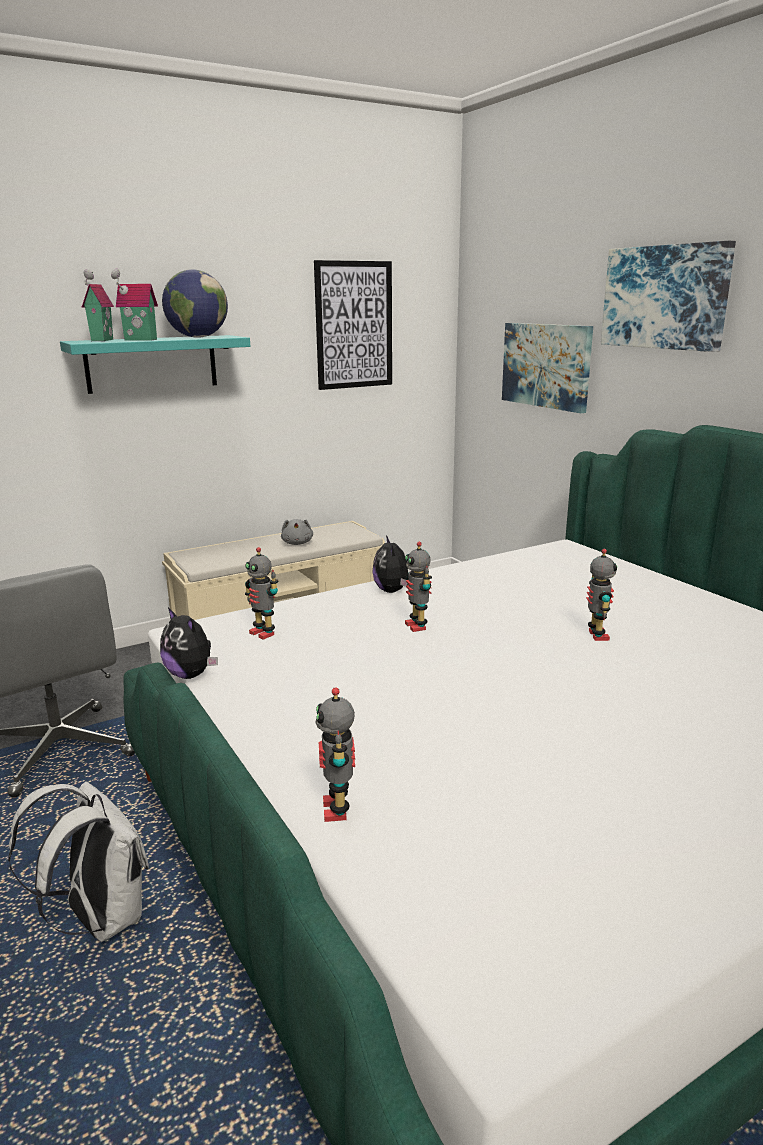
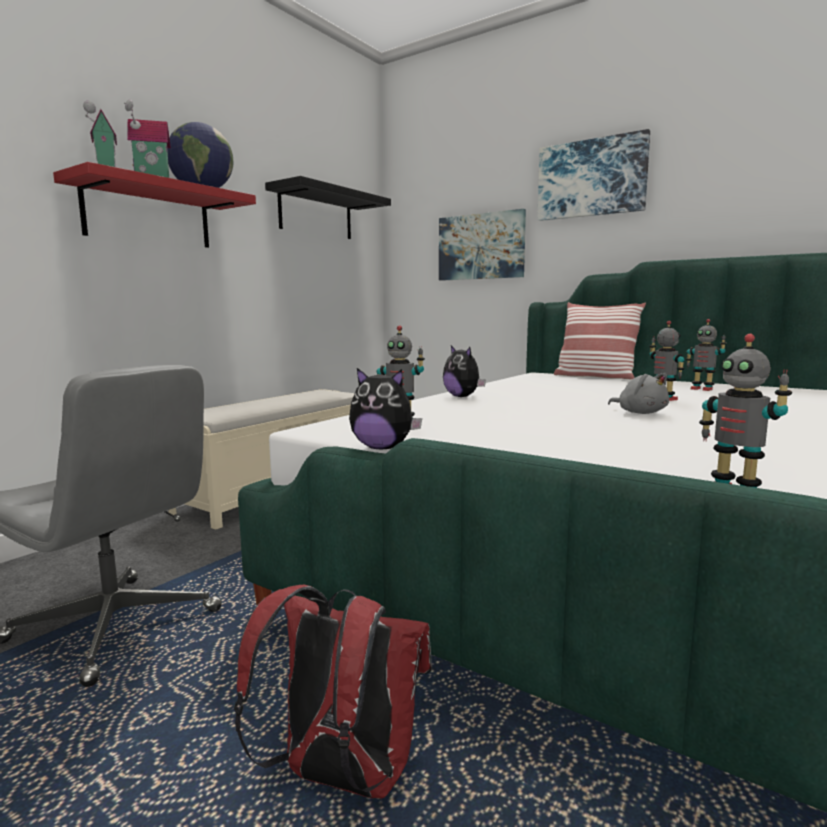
camera: 25 degrees left, 10 degrees down
white backpack [8,782,149,942] -> red backpack [234,585,432,799]
turquoise shelf [60,335,250,394] -> red shelf [53,162,256,248]
grey plush toy [281,519,313,545] -> grey plush toy moved to [608,373,669,414]
picture [314,260,392,390] -> black shelf [265,176,391,239]
toy robot [405,542,432,632] -> toy robot moved to [685,319,727,391]
none -> pillow [554,302,646,380]

